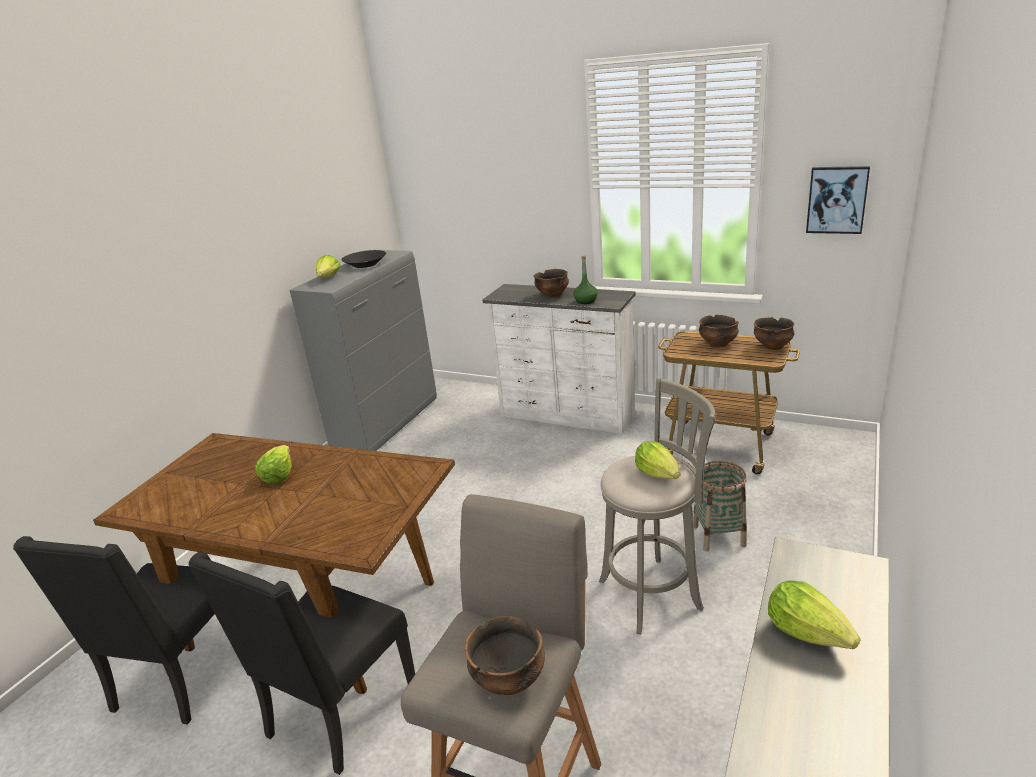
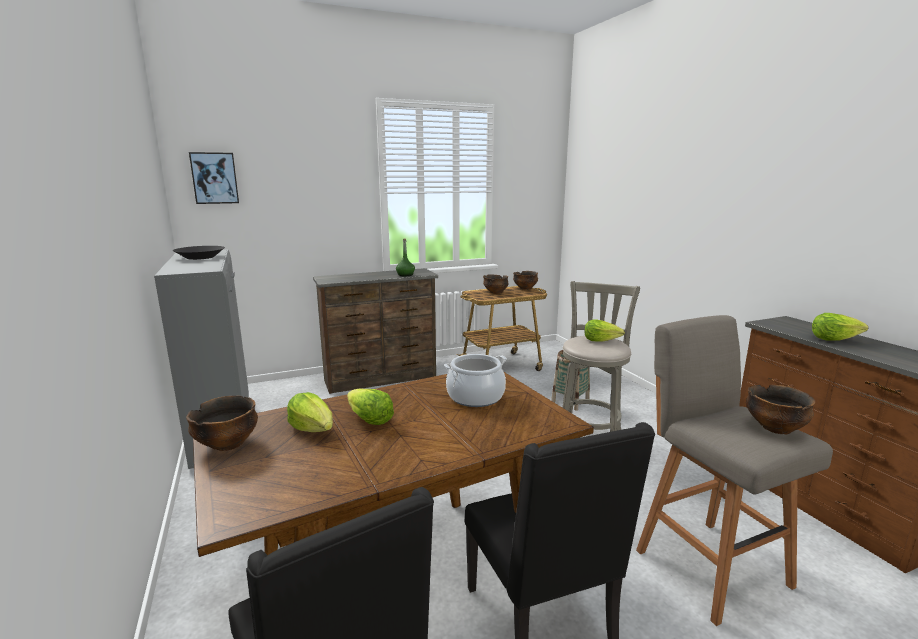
camera: 50 degrees left, 10 degrees down
lettuce [316,255,340,278] -> lettuce moved to [287,392,333,432]
white dresser [482,284,636,434] -> brown dresser [313,268,438,394]
bowl [534,269,569,297] -> bowl moved to [186,396,258,451]
picture [806,166,870,234] -> picture moved to [189,152,239,204]
none -> cooking pot [444,354,507,407]

